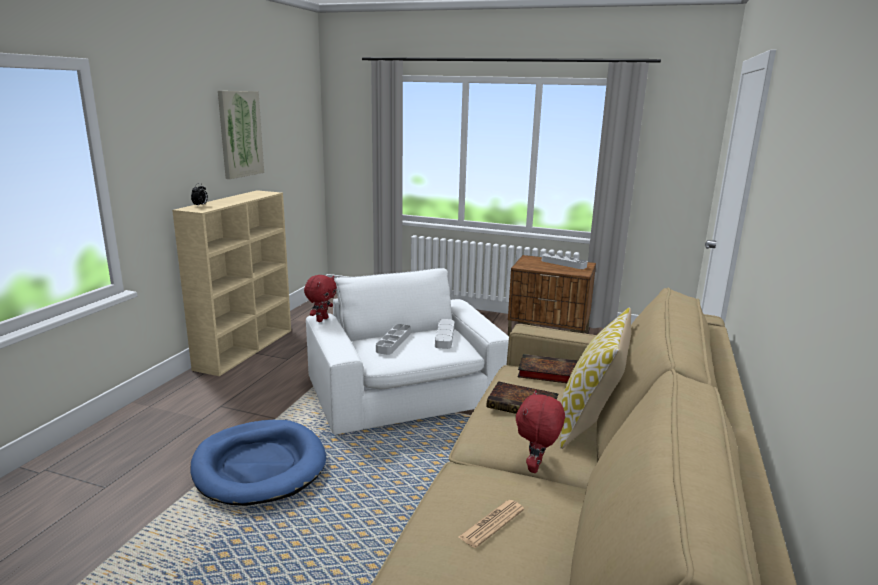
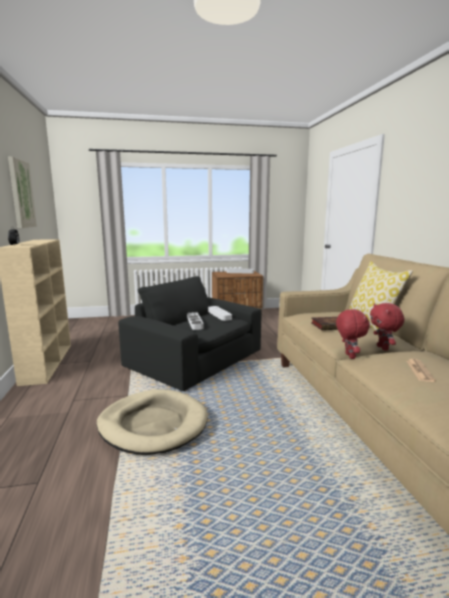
camera: 30 degrees left, 5 degrees down
blue dog bed [190,420,326,506] -> beige dog bed [97,389,208,455]
red plush toy [304,275,337,322] -> red plush toy moved to [336,309,370,359]
white armchair [306,268,509,434] -> black armchair [118,276,262,391]
book [518,354,578,383] -> none

